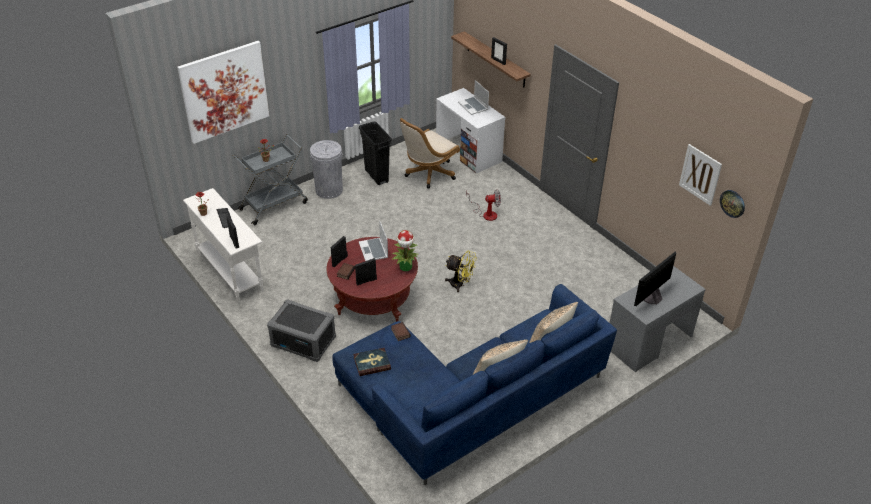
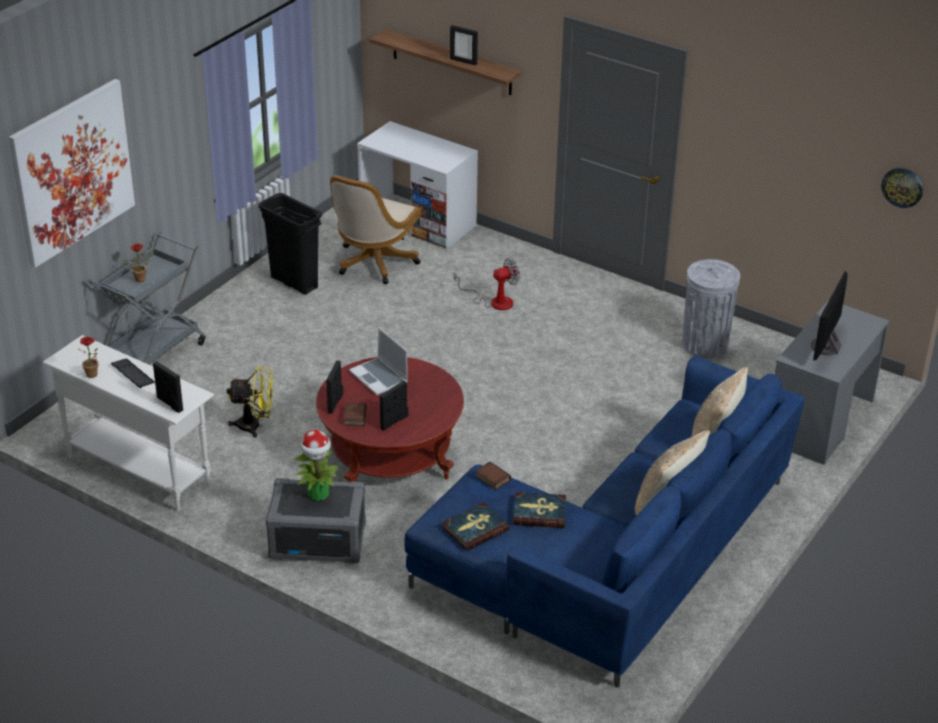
camera: 20 degrees left, 5 degrees down
grey trash can [310,140,343,199] -> grey trash can moved to [682,259,740,359]
potted plant [392,230,419,271] -> potted plant moved to [294,430,339,501]
yellow fan [445,251,477,292] -> yellow fan moved to [227,366,274,438]
laptop [458,80,489,115] -> none
picture [679,144,722,206] -> none
none -> book [513,492,566,528]

